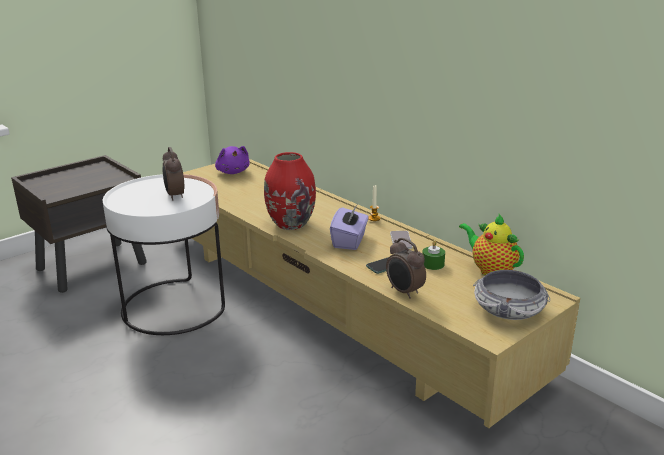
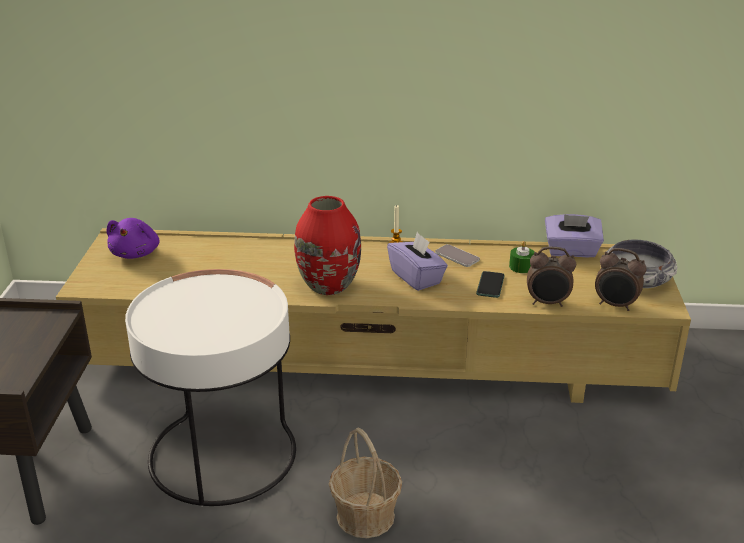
camera: 45 degrees left, 5 degrees up
alarm clock [163,147,185,201] -> alarm clock moved to [595,248,647,311]
purple plush toy [215,146,250,174] -> purple plush toy turned 75 degrees clockwise [107,218,160,259]
teapot [459,214,524,275] -> purple tissue box [545,214,604,257]
none -> basket [329,428,402,538]

